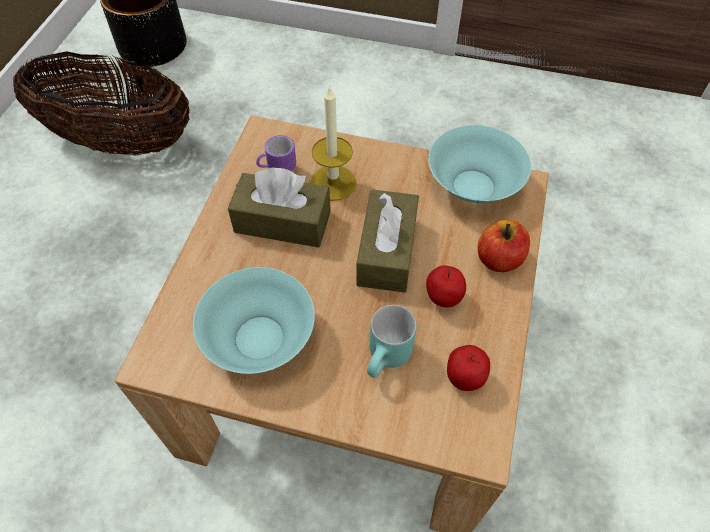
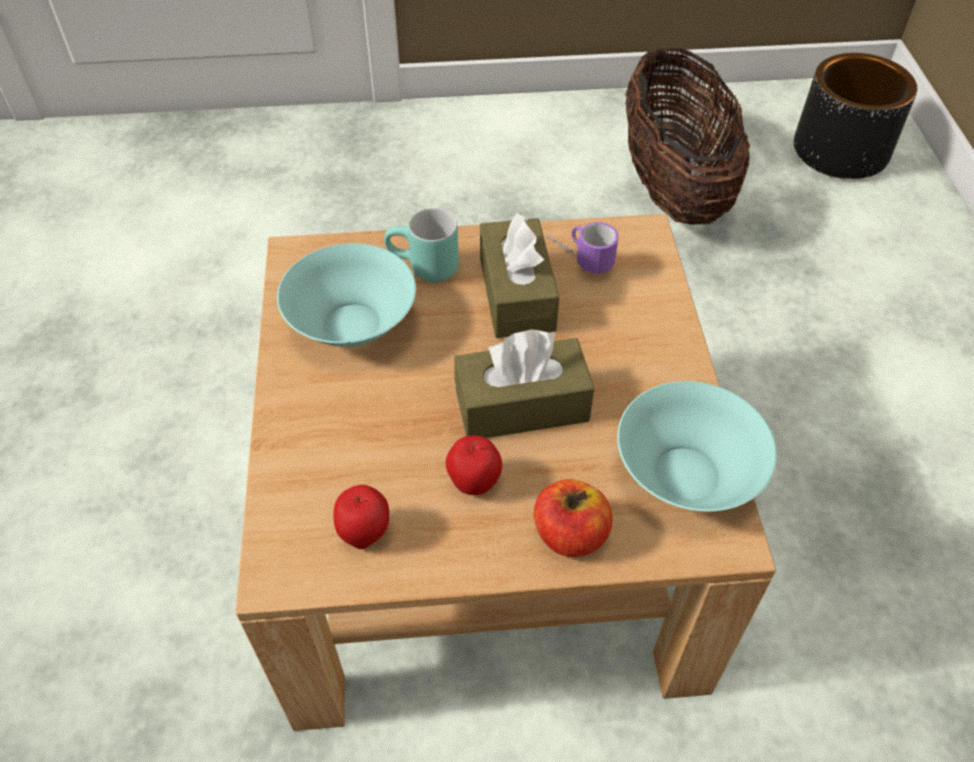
camera: 70 degrees right, 5 degrees down
candle [311,85,356,201] -> none
turquoise mug [367,305,417,378] -> turquoise mug moved to [384,208,459,283]

